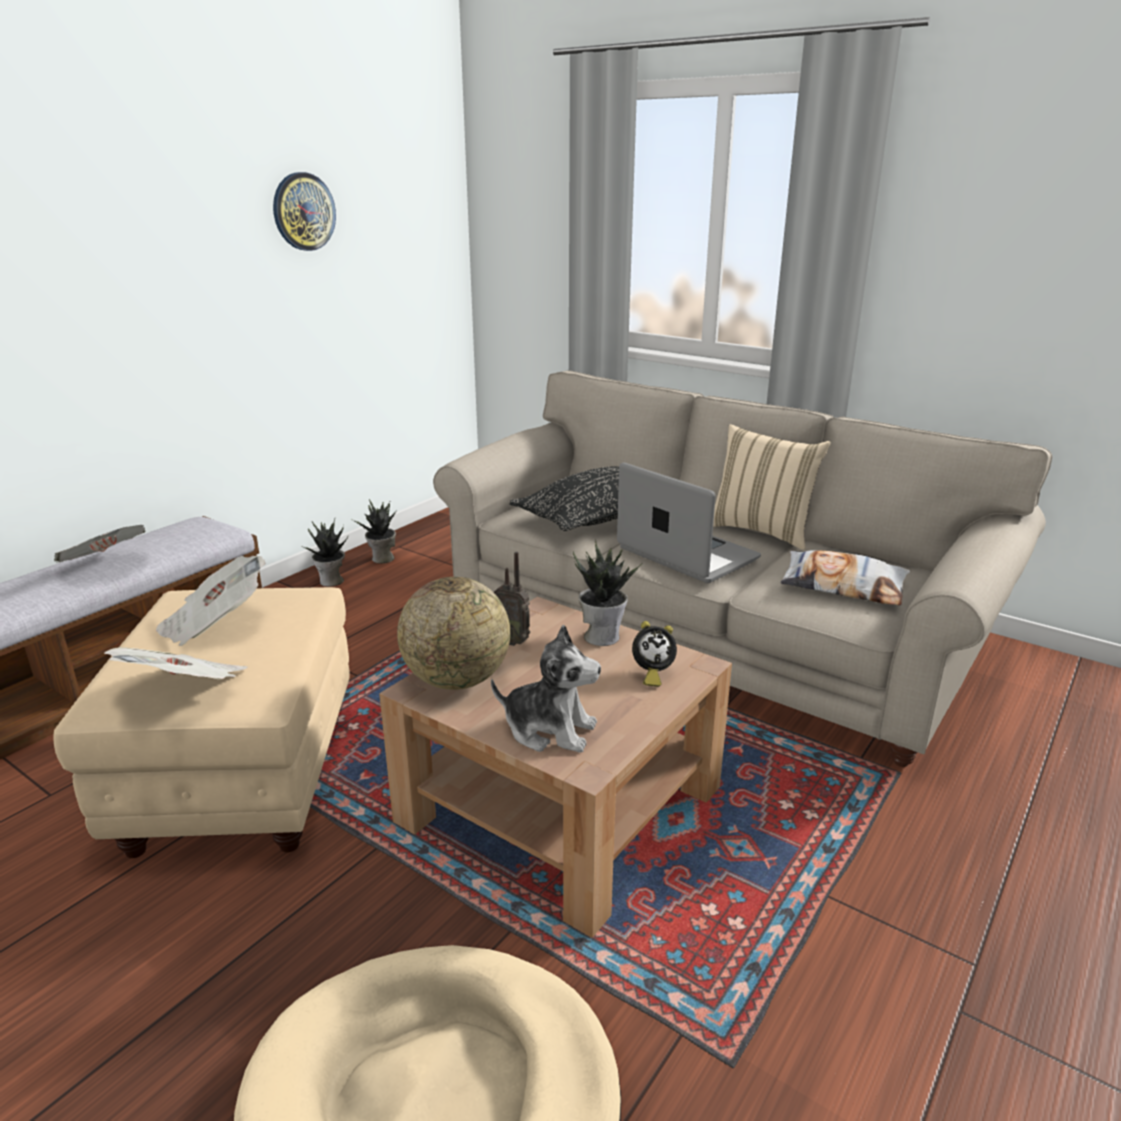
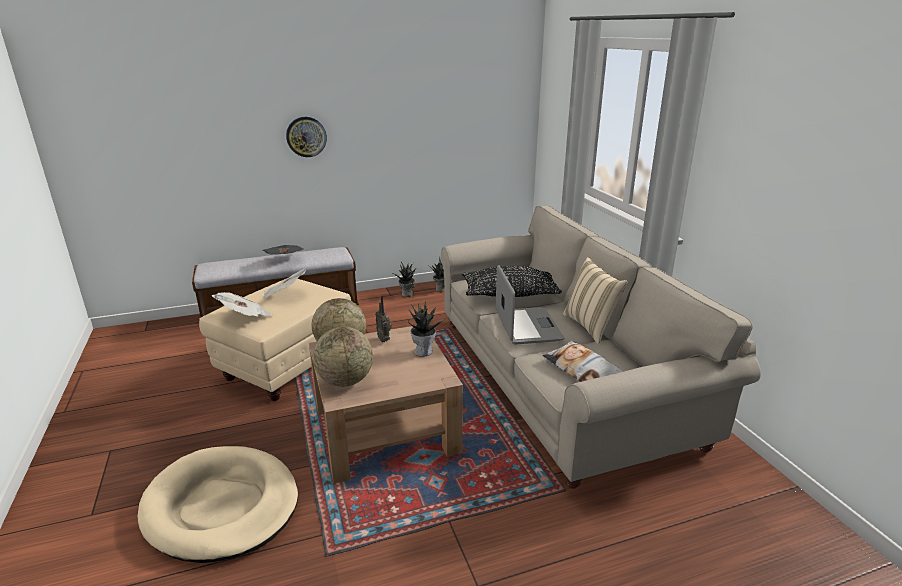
camera: 35 degrees right, 0 degrees up
wall clock [273,172,336,251] -> wall clock moved to [286,117,327,157]
plush toy [491,625,601,753] -> globe [313,327,373,387]
alarm clock [632,621,677,687] -> none

